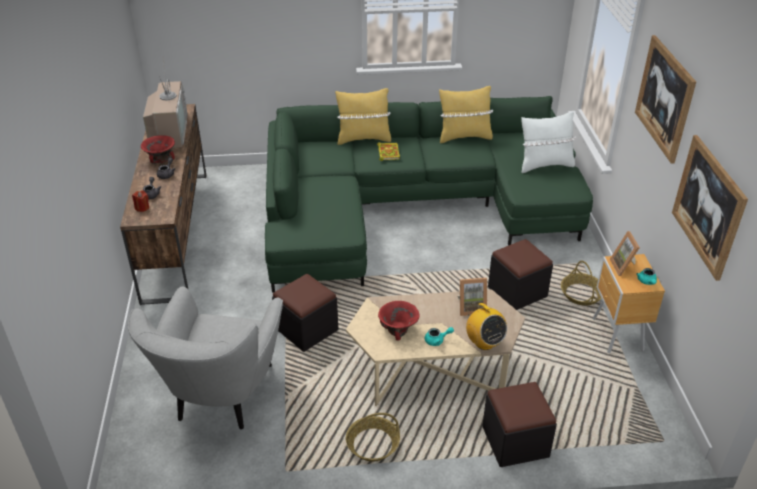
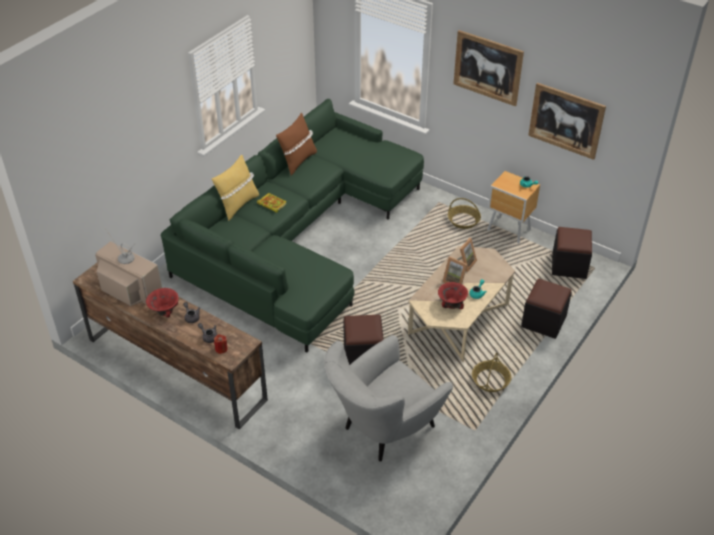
camera: 50 degrees left, 5 degrees up
grey armchair [128,286,283,430] -> grey armchair turned 90 degrees clockwise [324,335,454,462]
yellow pillow [439,86,493,143] -> brown pillow [276,113,317,175]
radio [466,303,507,350] -> none
black ottoman [488,239,553,310] -> black ottoman moved to [552,227,592,279]
white pillow [521,111,576,173] -> none
picture frame [610,231,640,276] -> picture frame moved to [442,257,467,284]

